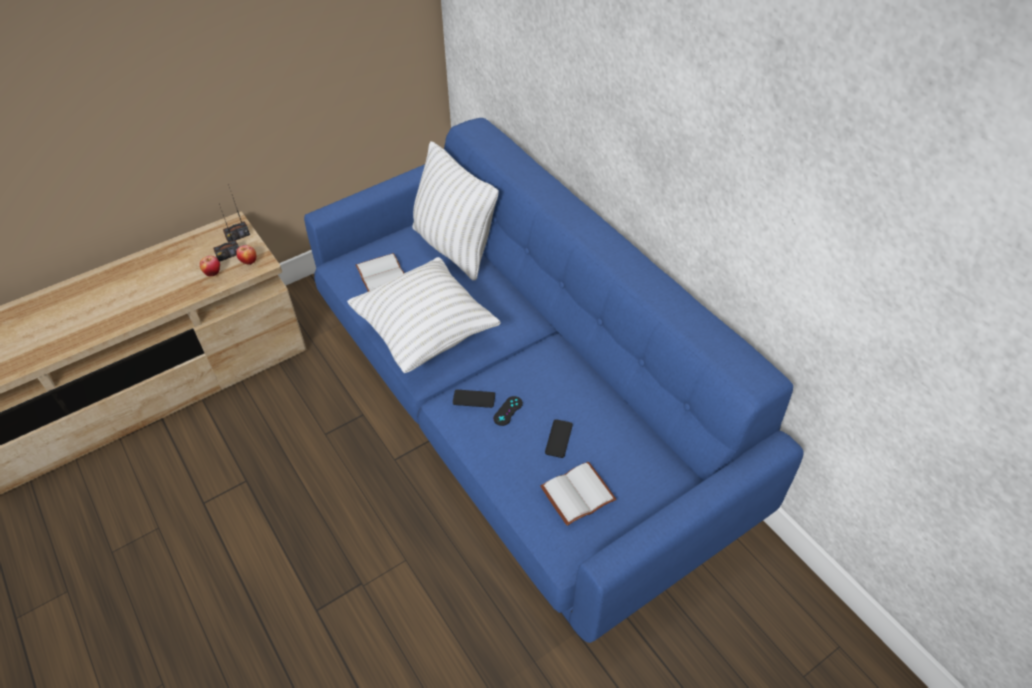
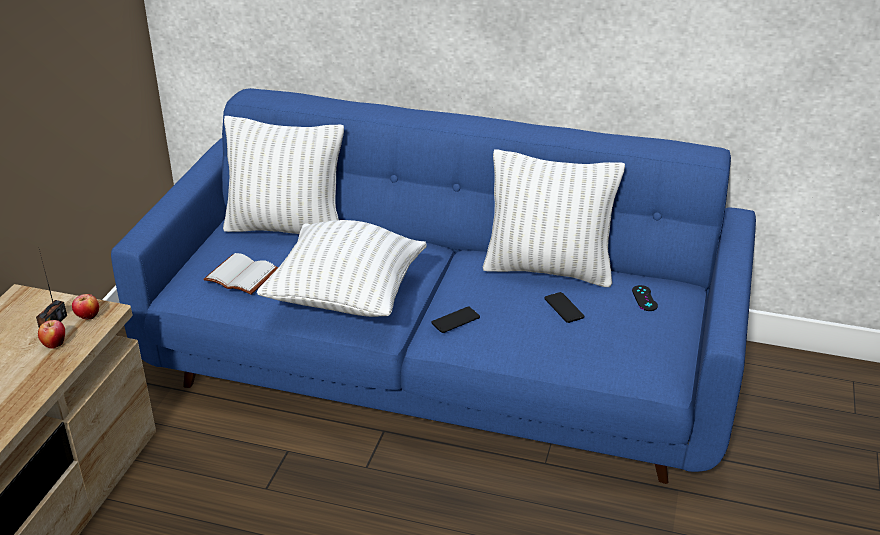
camera: 40 degrees left, 15 degrees down
radio [223,184,250,242] -> none
black game controller [493,396,523,426] -> black game controller moved to [632,285,658,311]
white book [540,462,616,526] -> none
none -> white pillow [483,150,625,287]

